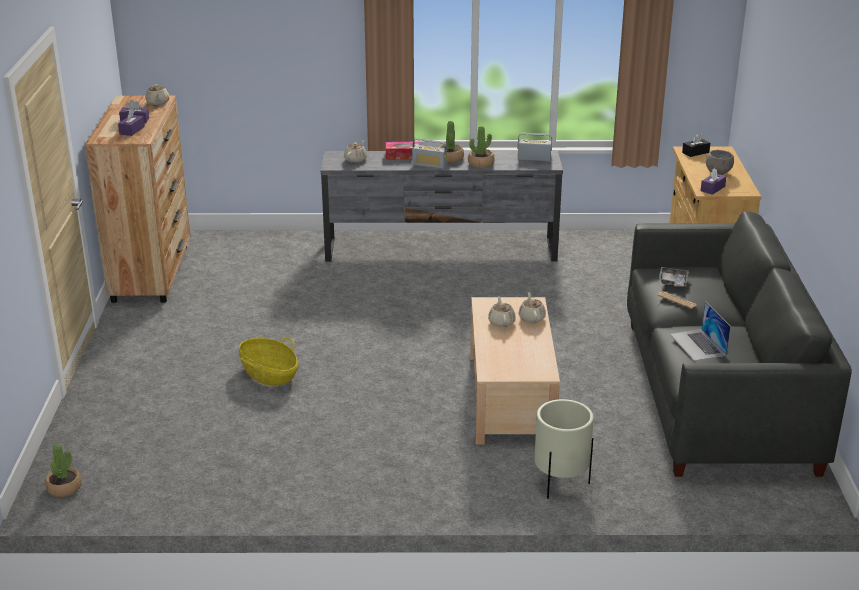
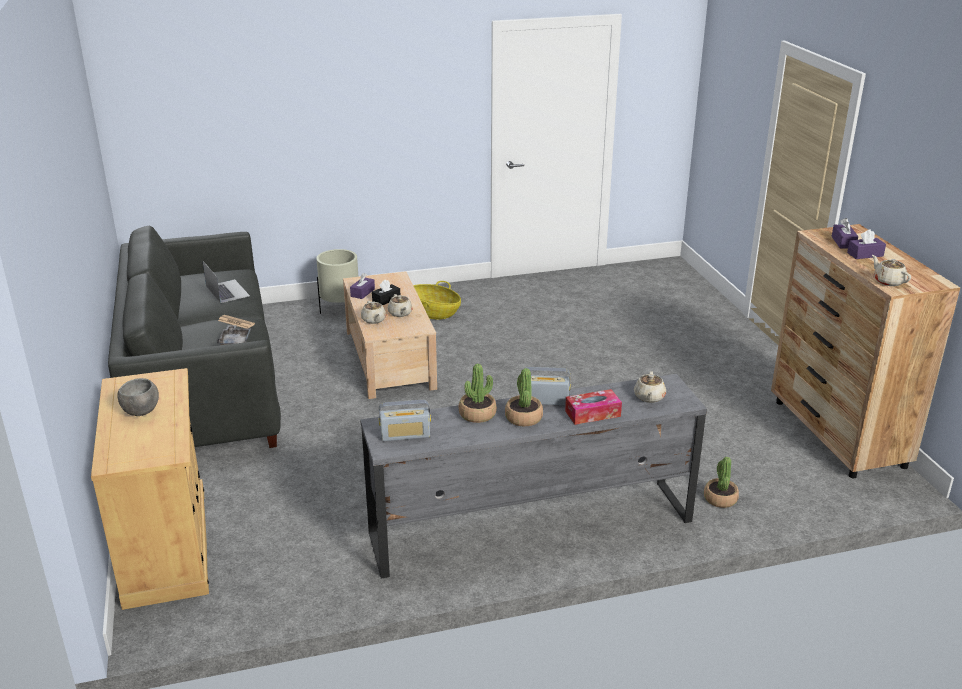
camera: 165 degrees right, 0 degrees up
potted plant [45,444,82,497] -> potted plant moved to [704,457,739,508]
basket [239,337,298,386] -> basket moved to [413,281,461,319]
black tissue box [682,133,710,157] -> black tissue box moved to [372,279,400,305]
purple tissue box [700,168,726,195] -> purple tissue box moved to [350,273,375,299]

